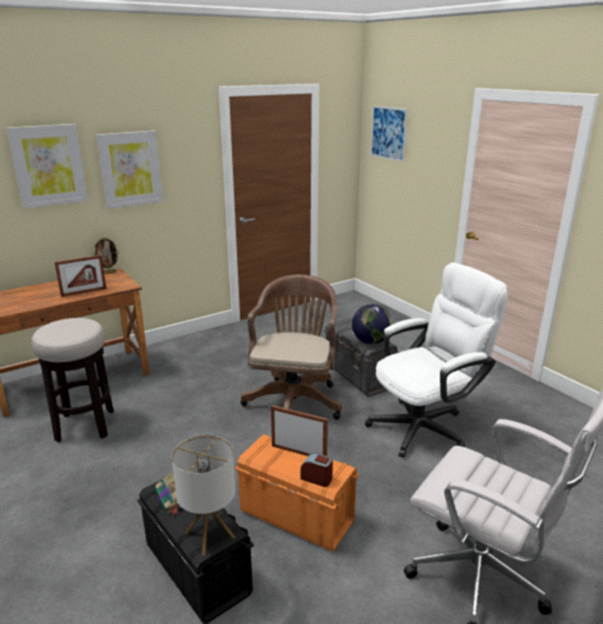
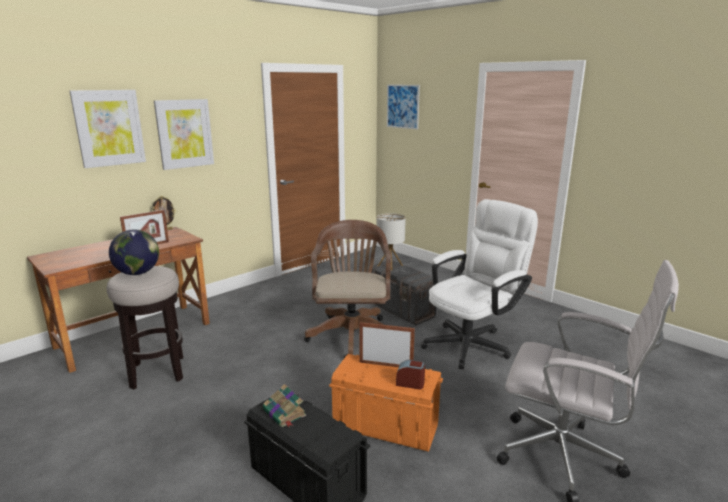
camera: 10 degrees left, 5 degrees down
table lamp [172,434,236,556] -> table lamp moved to [377,213,406,270]
globe [352,304,392,344] -> globe moved to [109,229,159,275]

